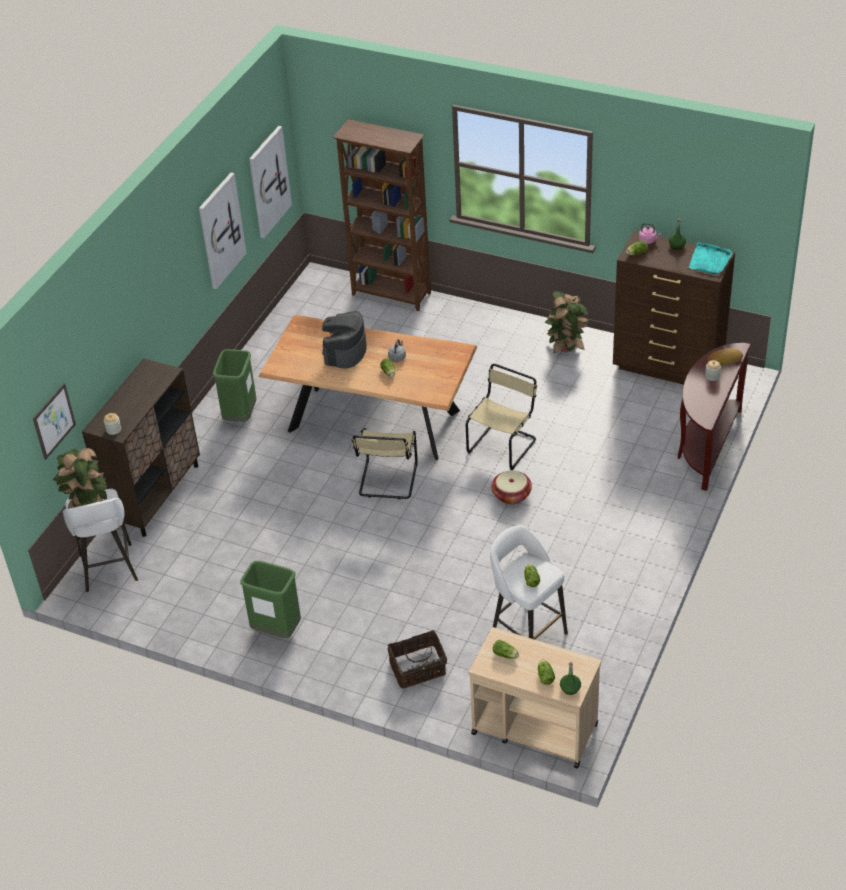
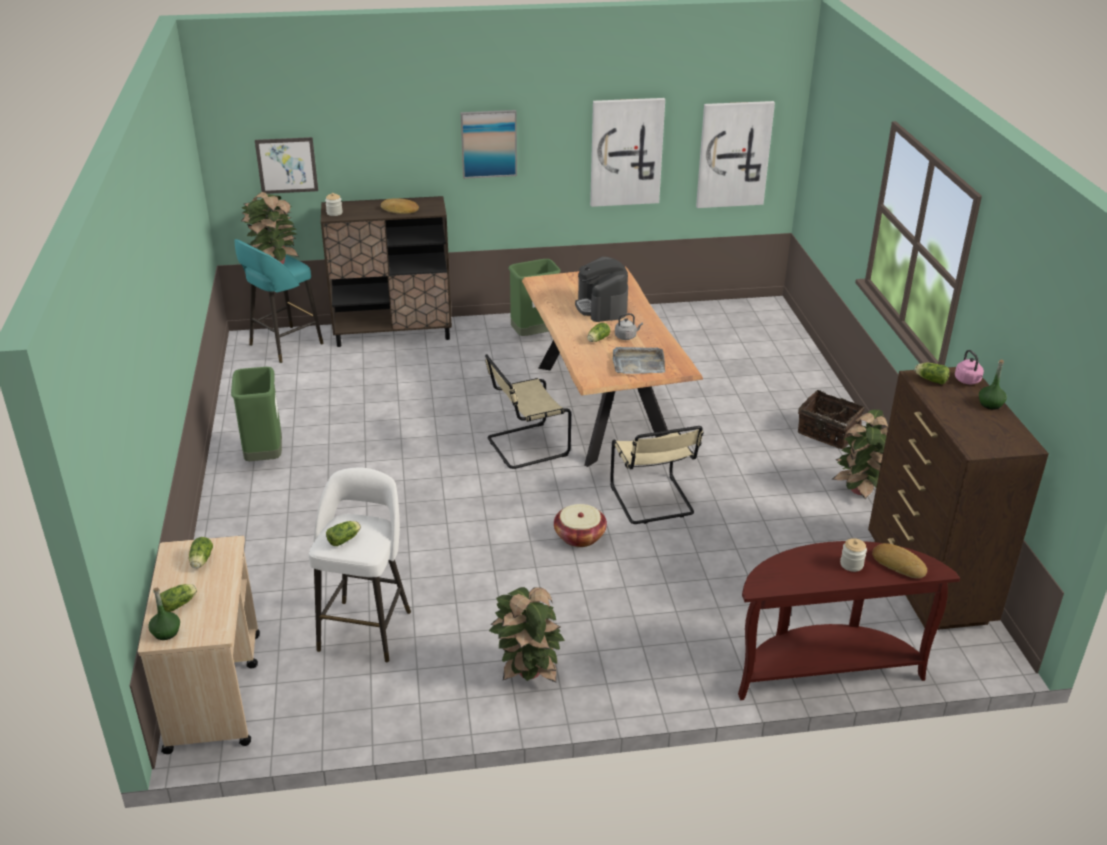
camera: 55 degrees right, 10 degrees down
white stool [63,489,138,592] -> turquoise stool [234,239,324,363]
coffee machine [322,311,367,369] -> coffee machine turned 90 degrees counterclockwise [575,257,628,322]
brown bookcase [333,119,431,311] -> none
basket [388,630,447,689] -> basket moved to [798,390,865,449]
beige chair [466,364,537,470] -> beige chair turned 75 degrees clockwise [610,426,703,524]
turquoise tray [689,243,733,275] -> none
none -> bread [381,198,419,214]
none -> picture [461,110,517,179]
none -> potted plant [489,587,565,683]
none -> grey tray [613,347,665,374]

